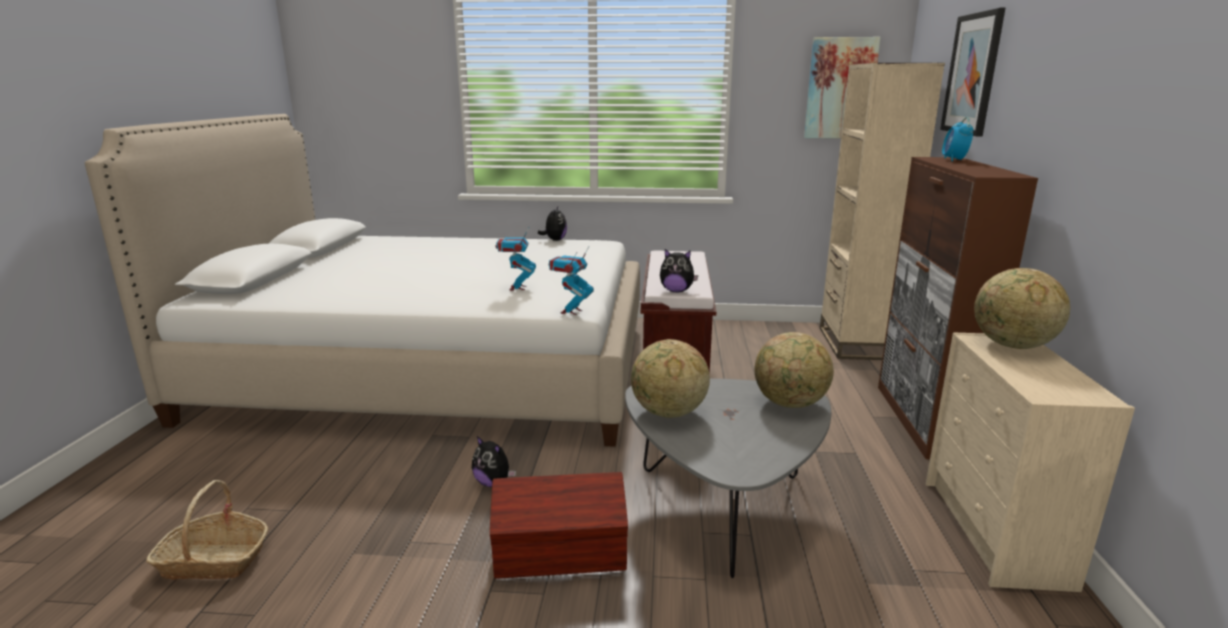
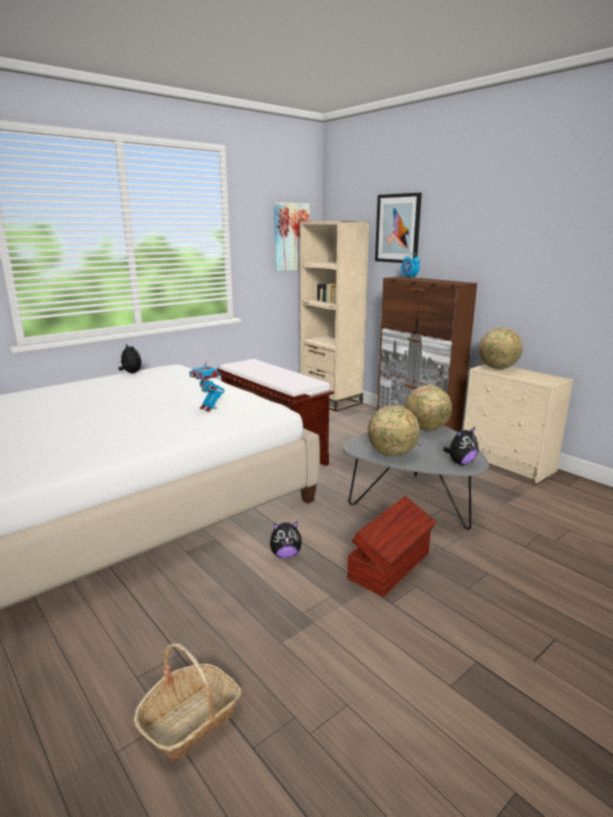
camera: 45 degrees left, 0 degrees up
toy robot [549,247,594,315] -> none
plush toy [660,249,698,292] -> plush toy moved to [443,427,478,465]

